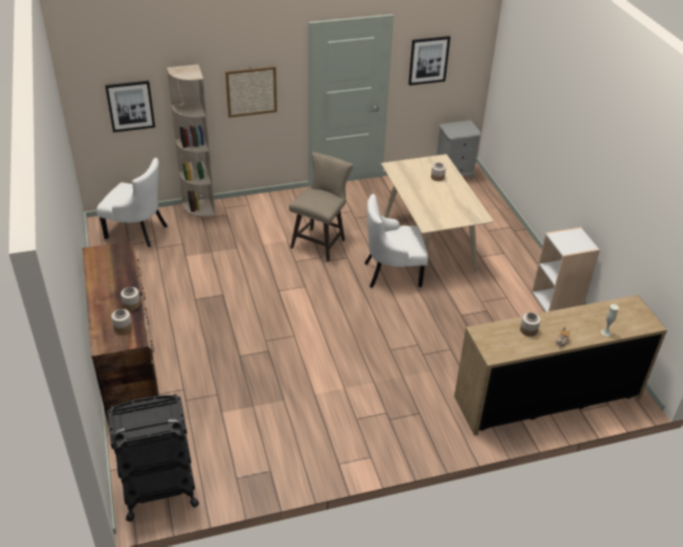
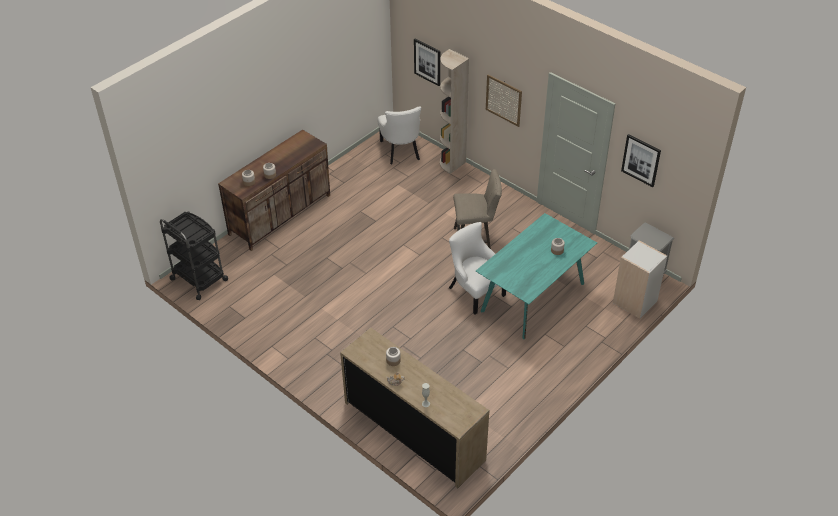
camera: 60 degrees right, 5 degrees up
beige dining table [381,154,494,272] -> turquoise dining table [476,213,597,339]
bookcase [532,227,600,312] -> bookcase moved to [613,240,667,319]

